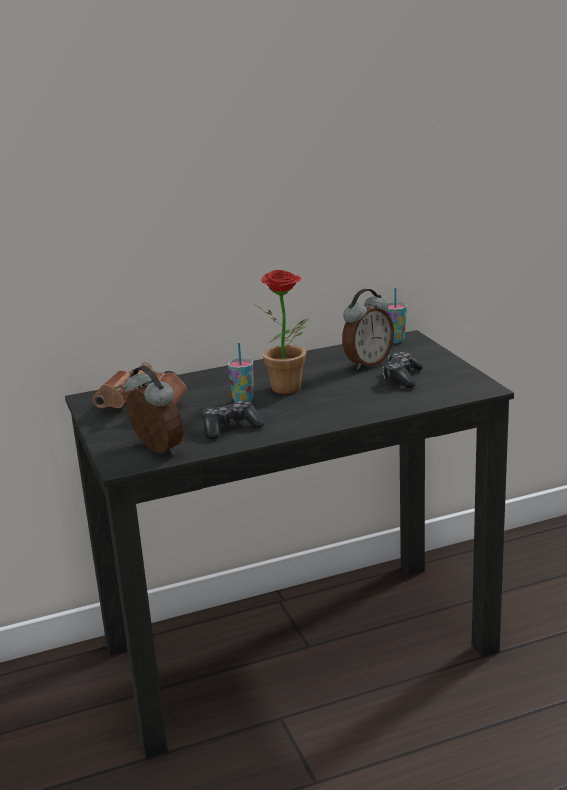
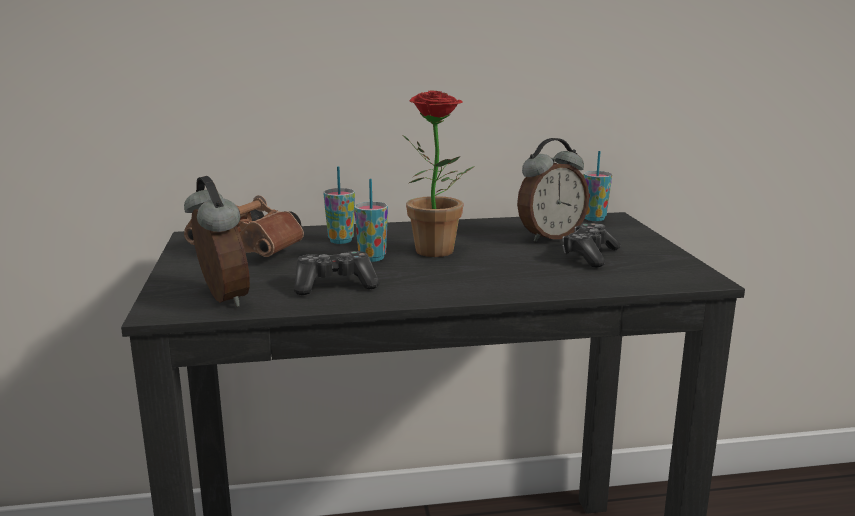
camera: 10 degrees right, 5 degrees down
none -> cup [323,166,355,244]

